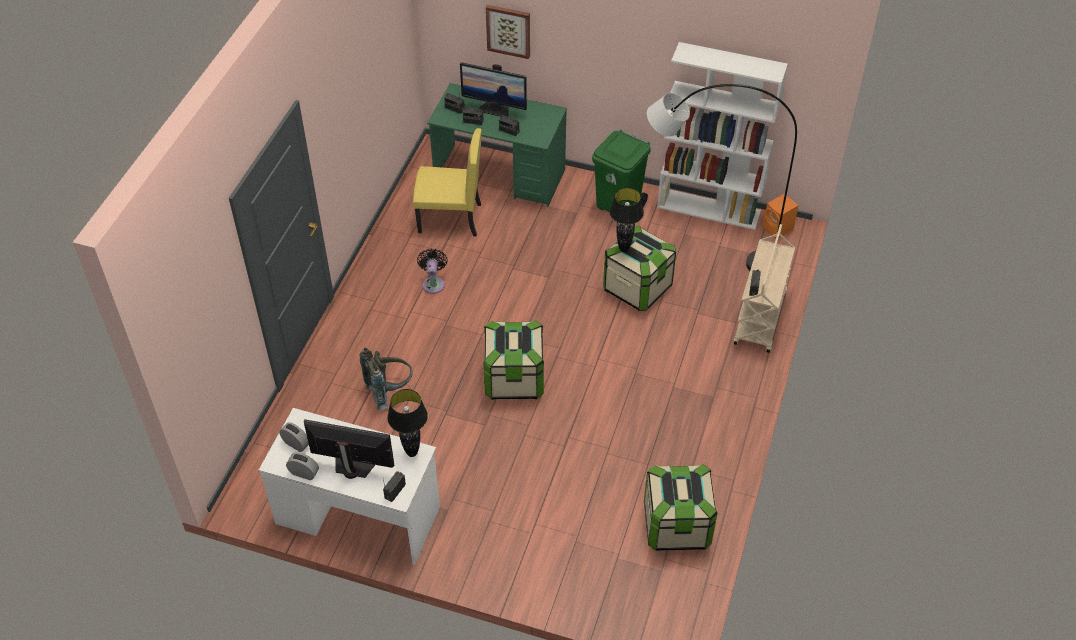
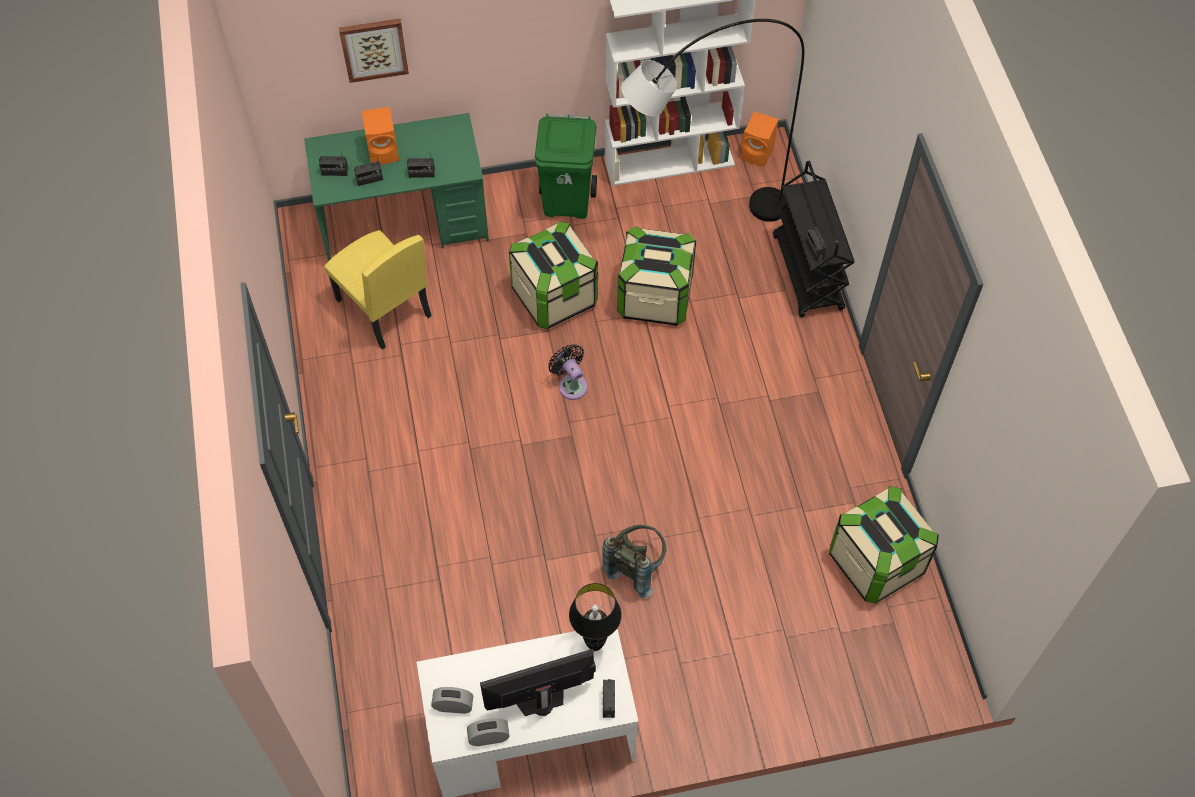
camera: 30 degrees left, 10 degrees up
grey backpack [360,348,413,410] -> grey backpack moved to [602,525,667,599]
yellow chair [413,128,482,236] -> yellow chair turned 75 degrees clockwise [324,230,432,349]
black fan [417,248,448,294] -> black fan moved to [548,344,588,400]
monitor [460,63,527,117] -> orange speaker [362,107,399,164]
storage box [484,320,544,400] -> storage box moved to [509,221,598,329]
black table lamp [610,188,644,252] -> none
beige cart [734,224,795,353] -> black cart [773,161,855,317]

